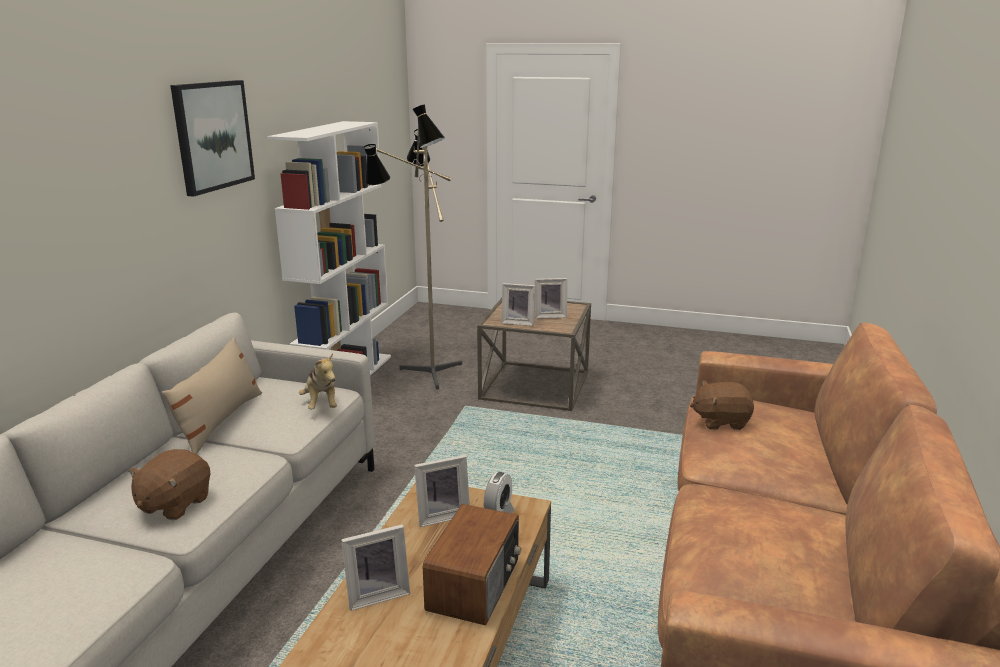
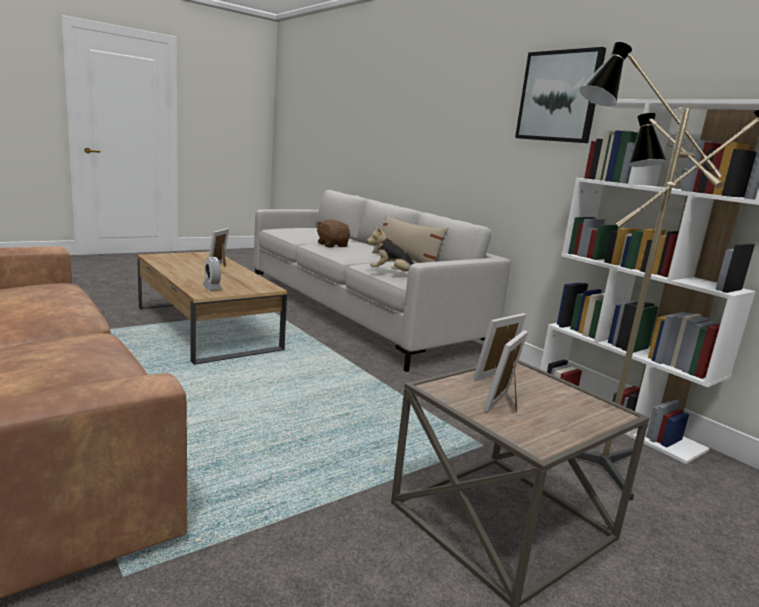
camera: 125 degrees right, 5 degrees down
picture frame [414,455,470,527] -> none
radio [423,504,521,625] -> none
brown plush toy [690,380,754,430] -> none

